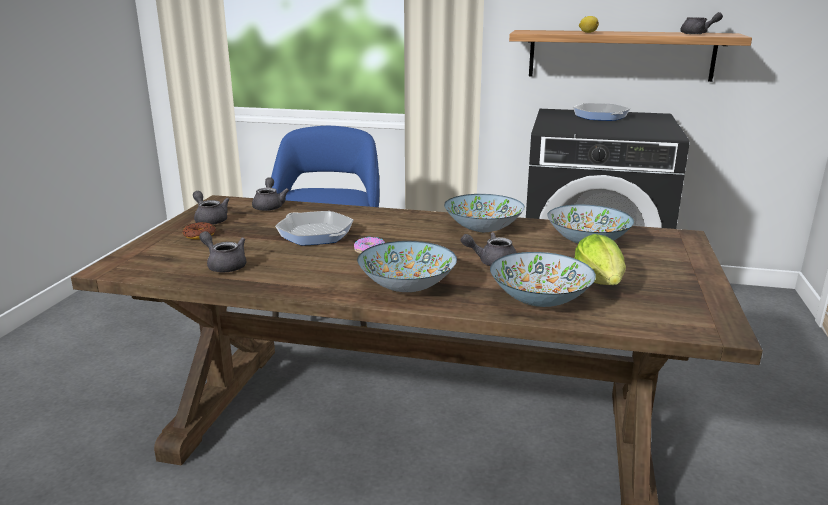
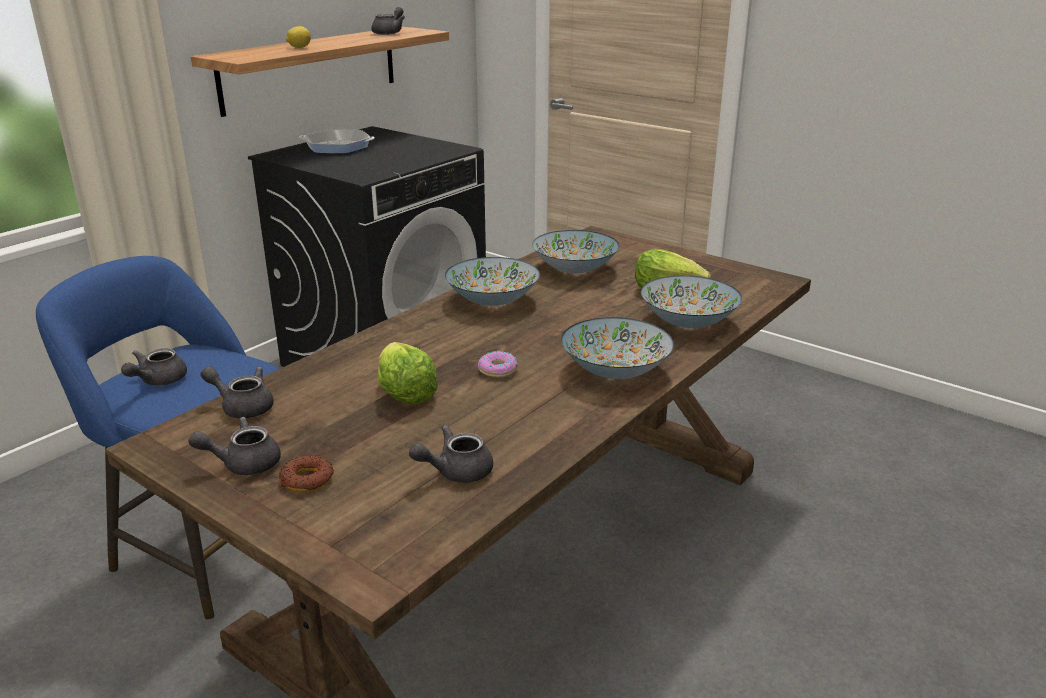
camera: 65 degrees left, 5 degrees up
frying pan [275,211,353,246] -> lettuce [378,342,438,404]
grey teapot [461,232,517,266] -> grey teapot moved to [121,348,187,385]

